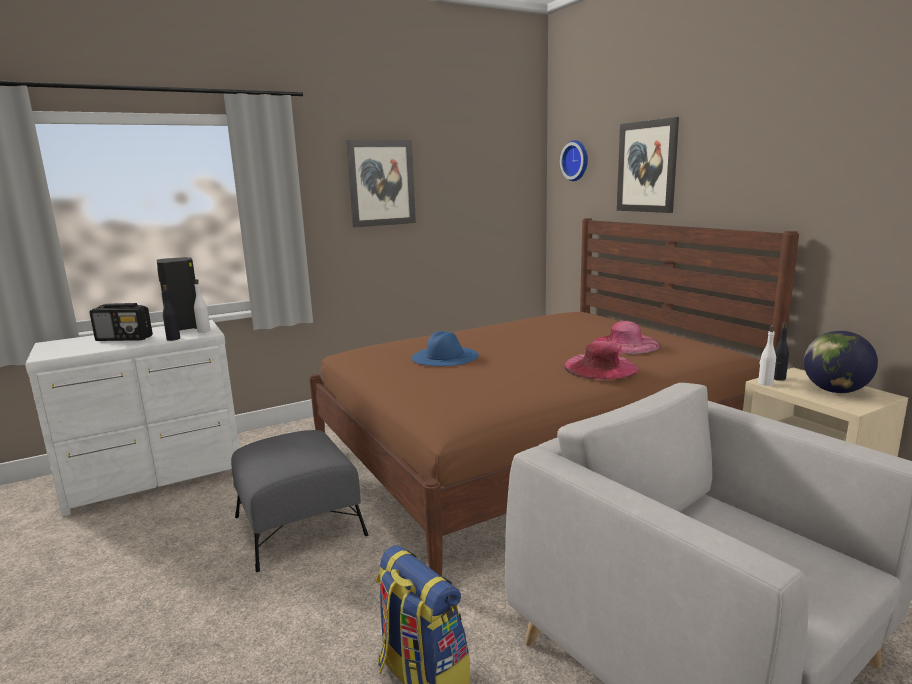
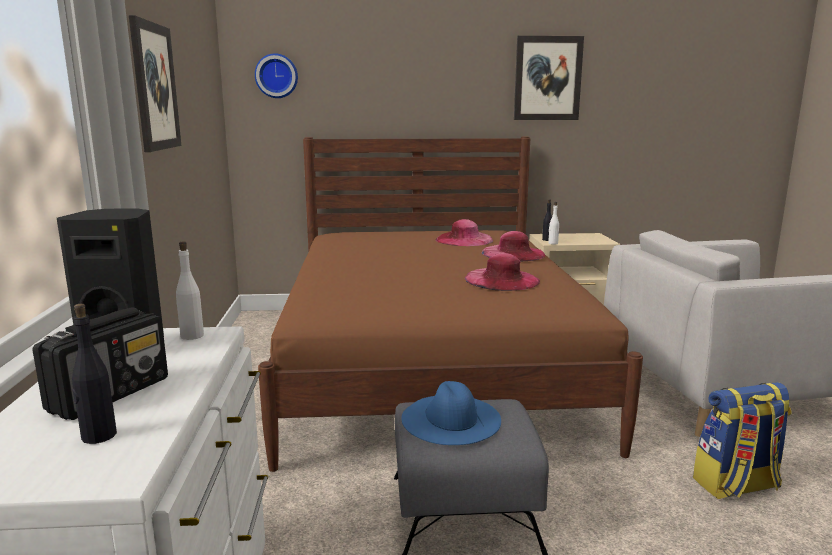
camera: 65 degrees left, 0 degrees up
black bottle [163,285,180,341] -> black bottle moved to [72,304,117,444]
blue hat [411,331,479,366] -> blue hat moved to [401,381,501,445]
picture [617,117,679,213] -> picture moved to [514,36,584,120]
globe [803,331,878,393] -> none
none -> pink hat [465,253,540,291]

